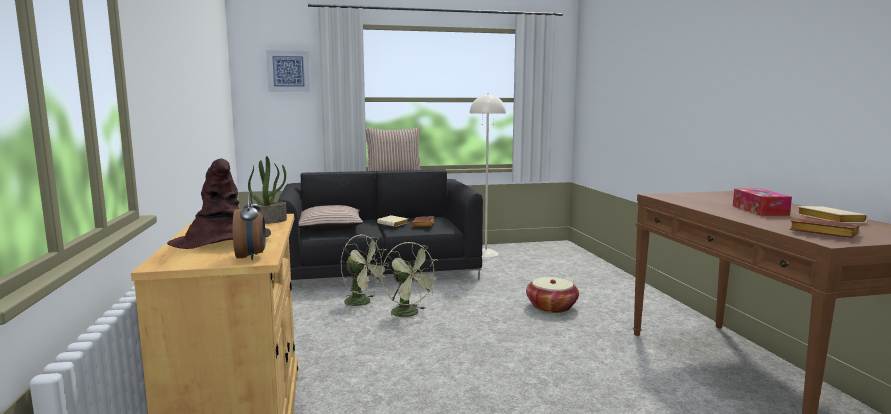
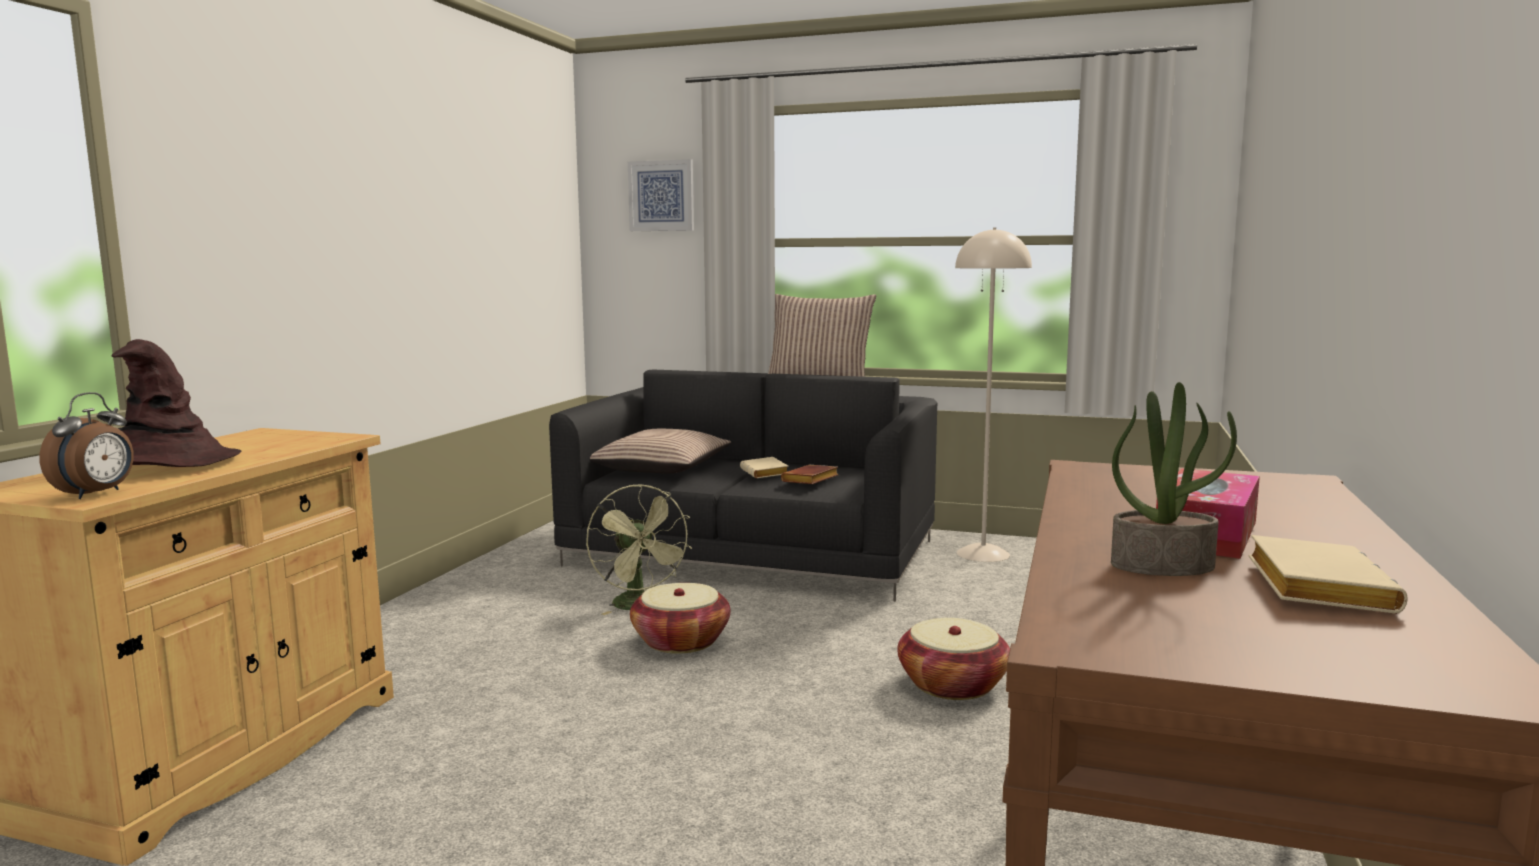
camera: 30 degrees right, 0 degrees up
potted plant [248,156,287,224] -> potted plant moved to [1111,382,1237,576]
green fan [382,242,440,321] -> basket [630,583,730,654]
brown book [789,217,859,238] -> none

